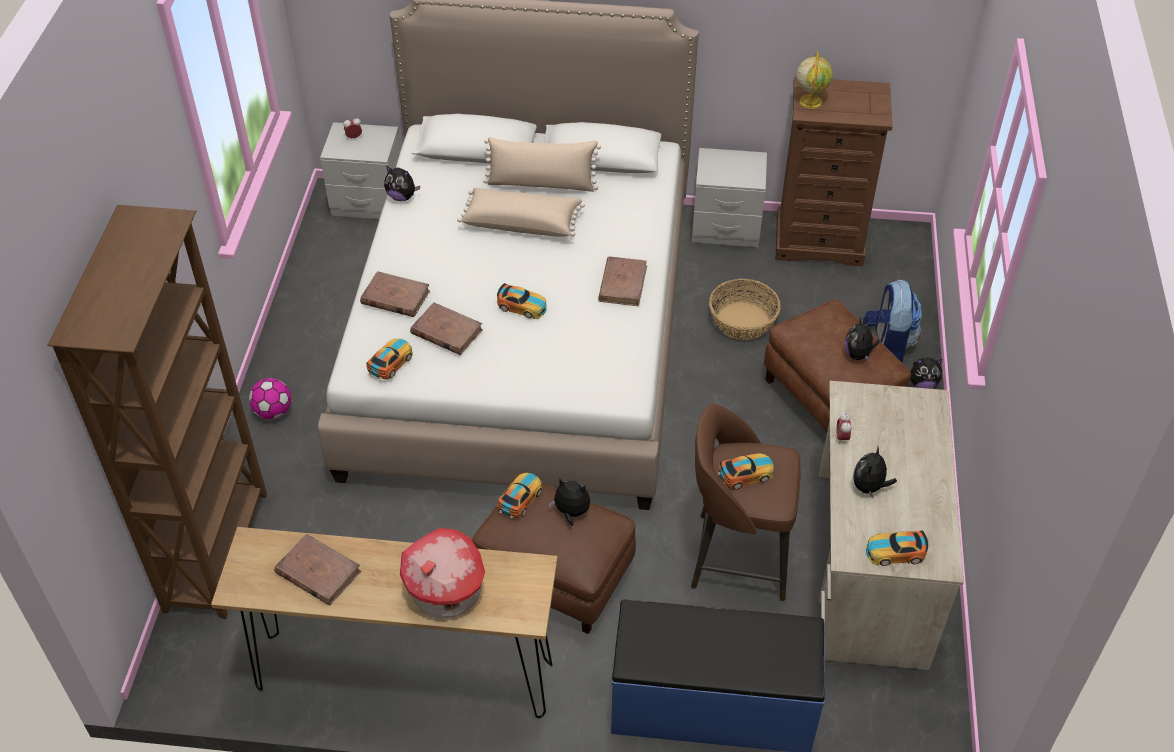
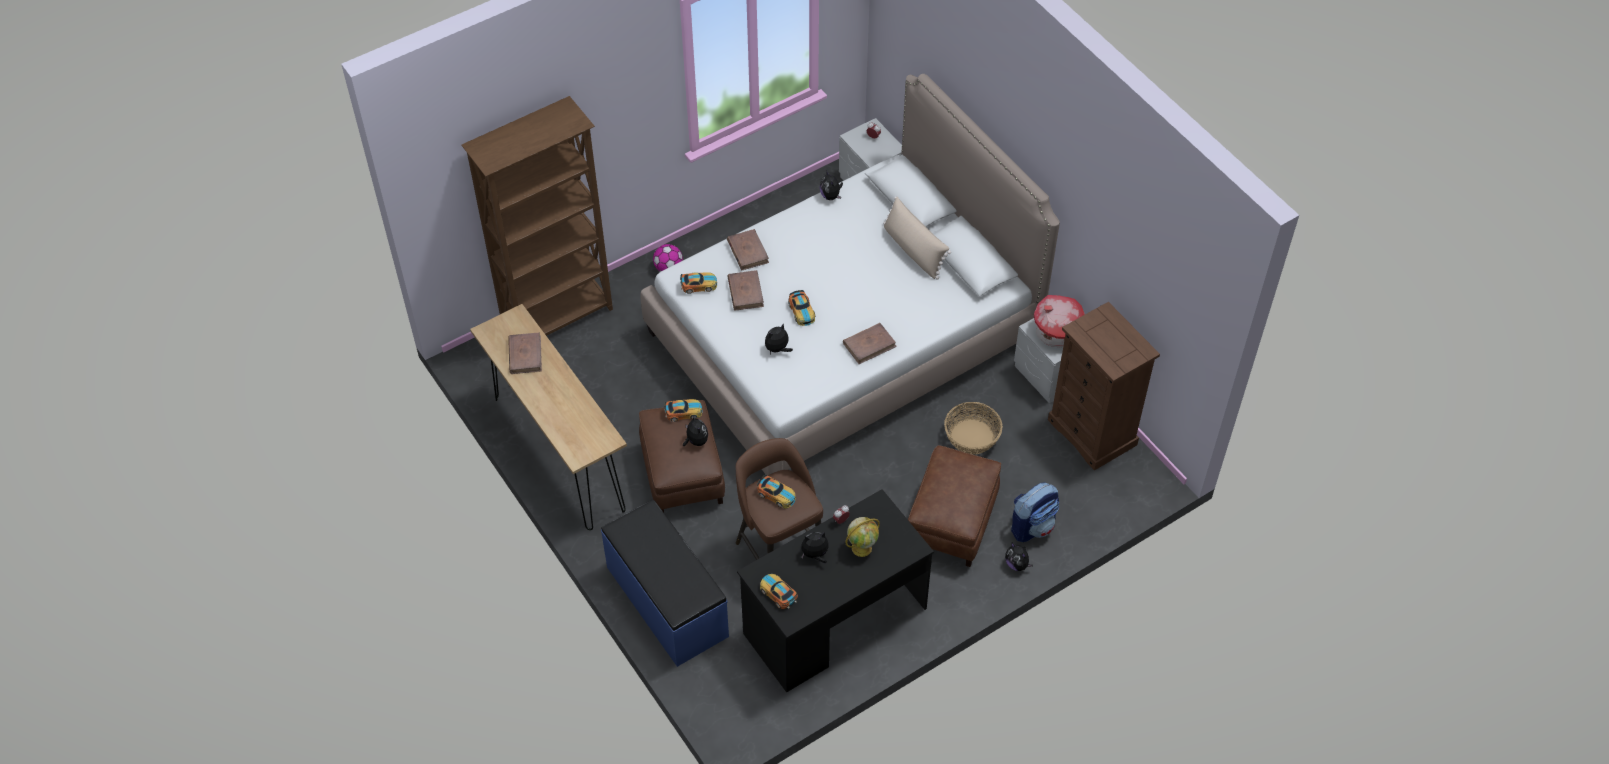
camera: 50 degrees right, 5 degrees up
toy house [400,528,485,618] -> toy house moved to [1034,295,1085,347]
beige pillow [457,188,585,237] -> none
globe [796,51,833,109] -> globe moved to [845,517,880,557]
beige desk [819,381,964,670] -> black desk [737,489,934,692]
plush toy [845,317,880,361] -> plush toy moved to [765,324,793,355]

